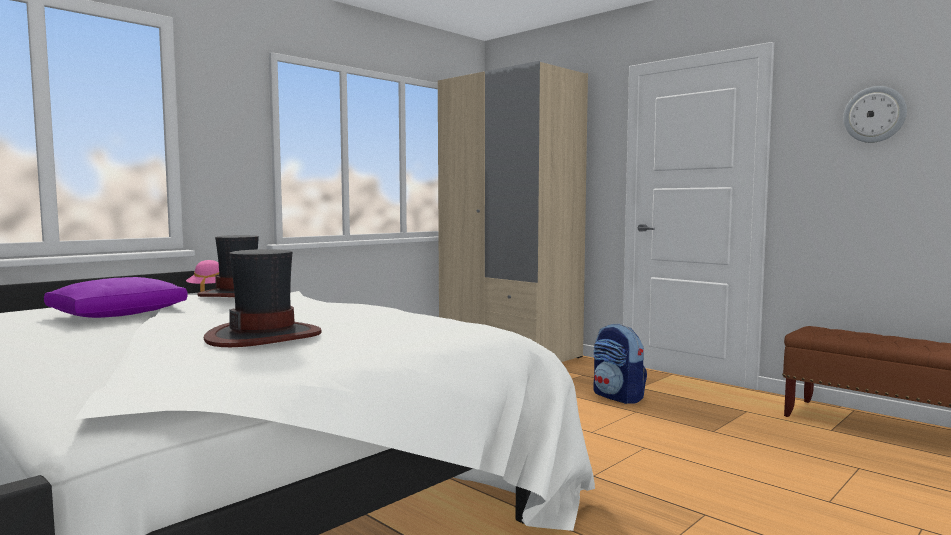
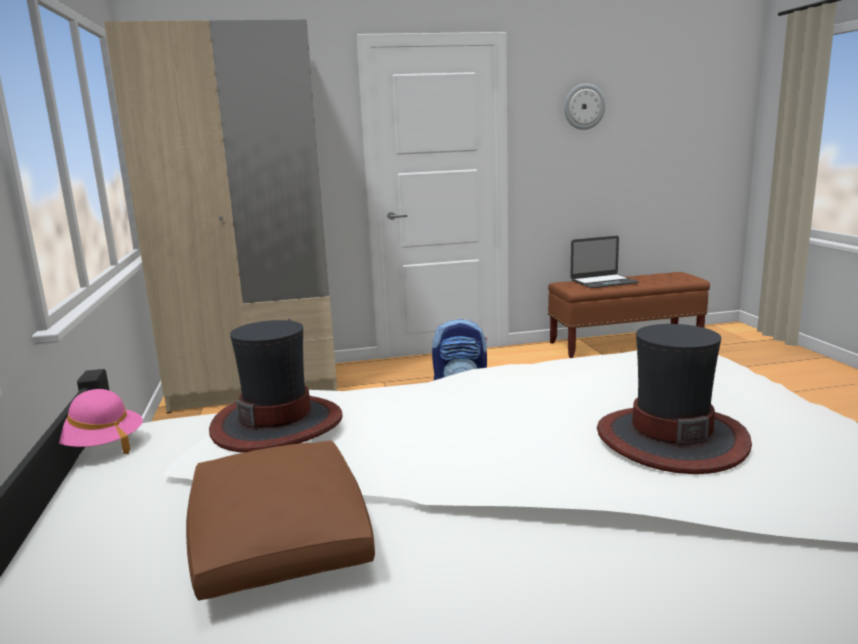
camera: 55 degrees left, 10 degrees up
purple pillow [44,277,188,318] -> brown pillow [186,440,375,600]
none -> laptop [571,236,639,288]

